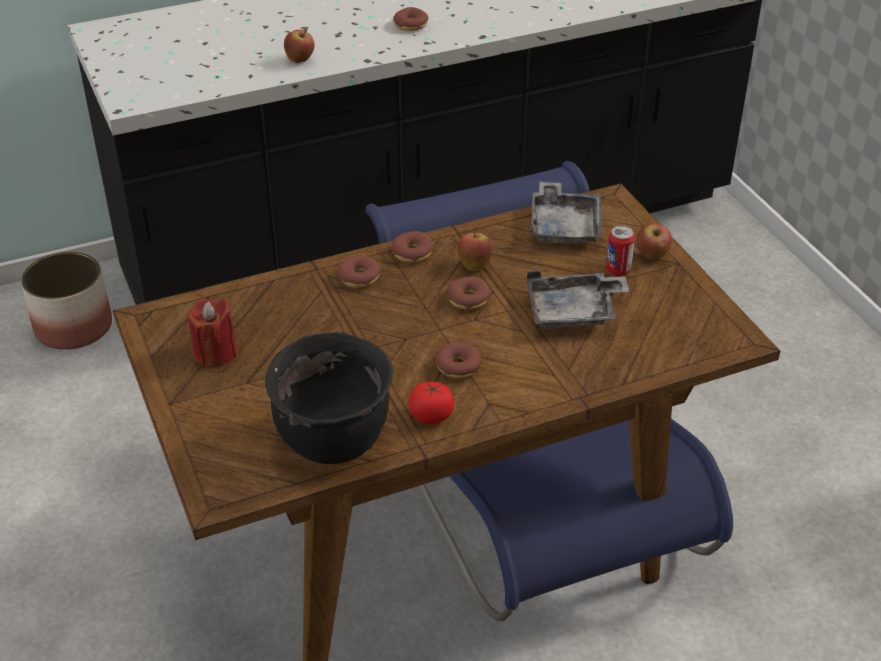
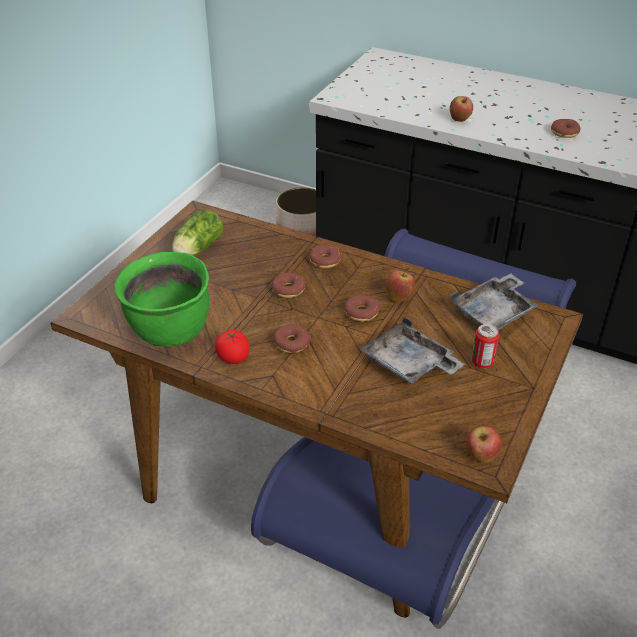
camera: 50 degrees right, 0 degrees up
red candle [188,298,237,367] -> lettuce [172,210,223,256]
black cooking pot [265,332,393,464] -> green cooking pot [114,252,209,346]
donut [392,231,433,263] -> donut moved to [272,273,306,298]
apple [637,223,672,260] -> apple moved to [466,425,502,463]

